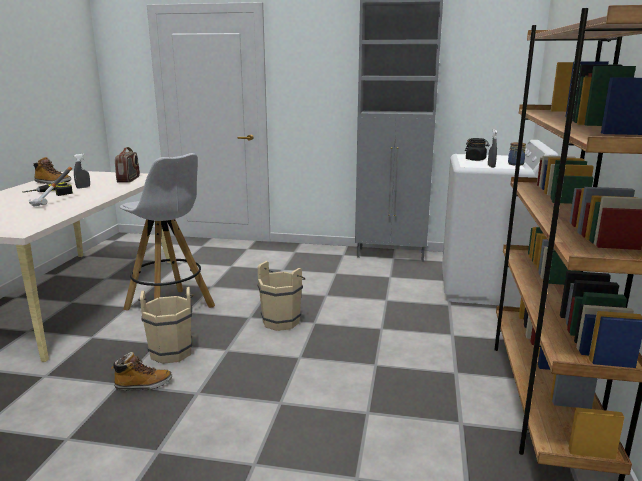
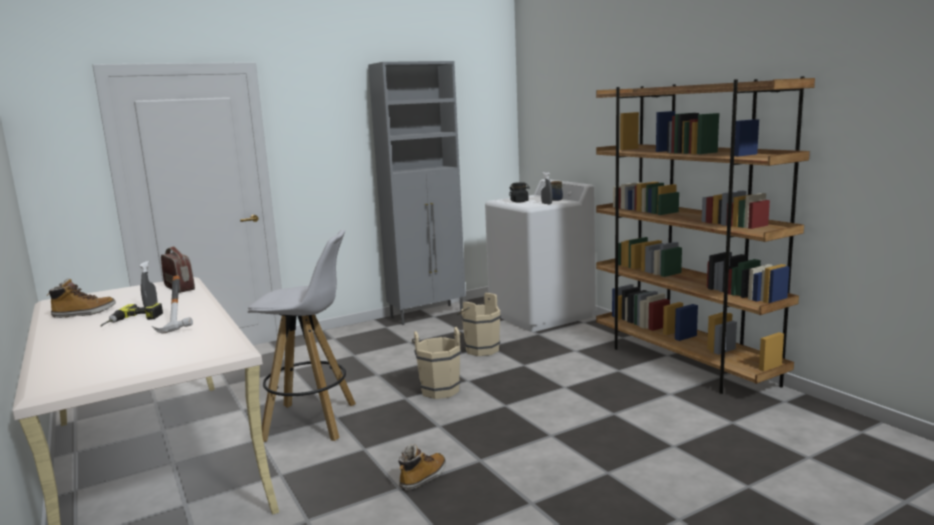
camera: 40 degrees left, 5 degrees down
beige bucket [138,287,194,364] -> beige bucket moved to [457,293,501,356]

